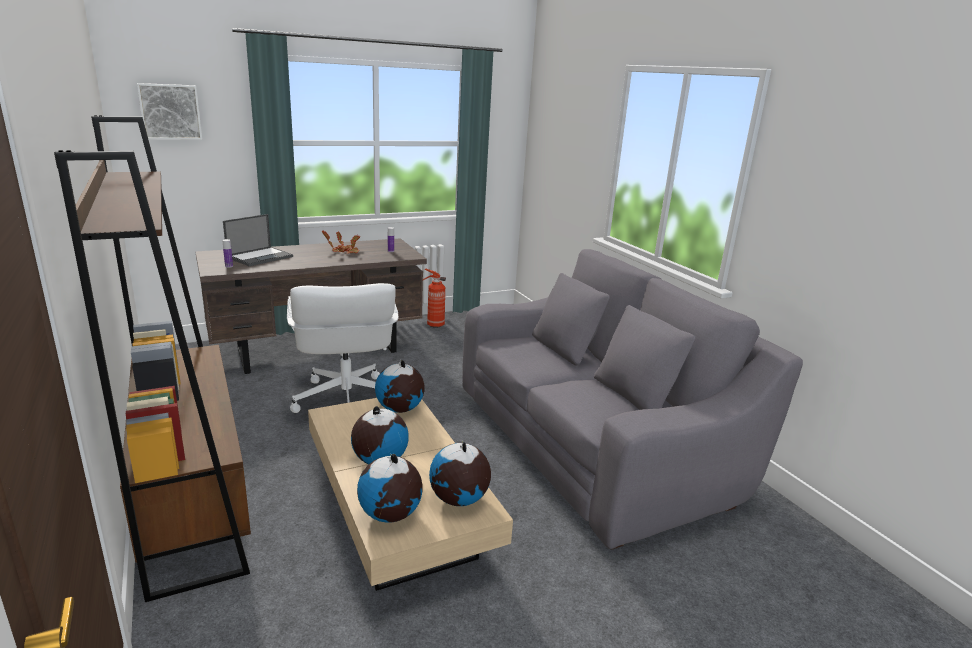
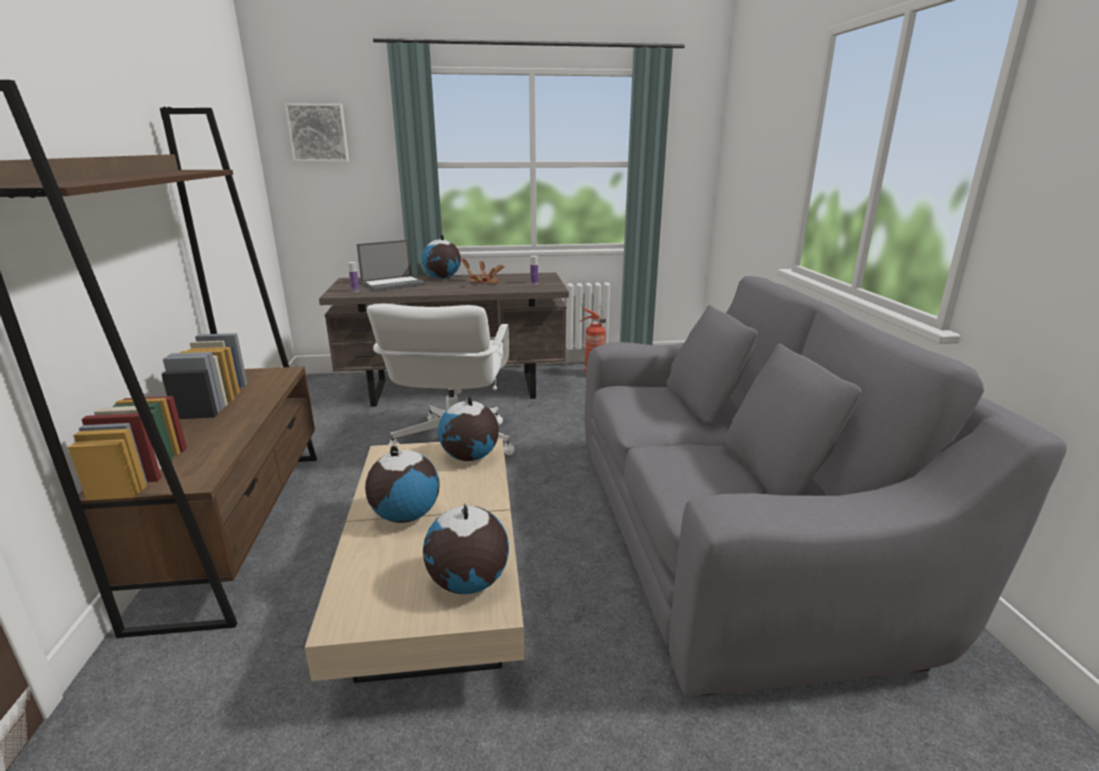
camera: 20 degrees right, 0 degrees up
globe [357,454,423,523] -> globe moved to [422,234,461,279]

